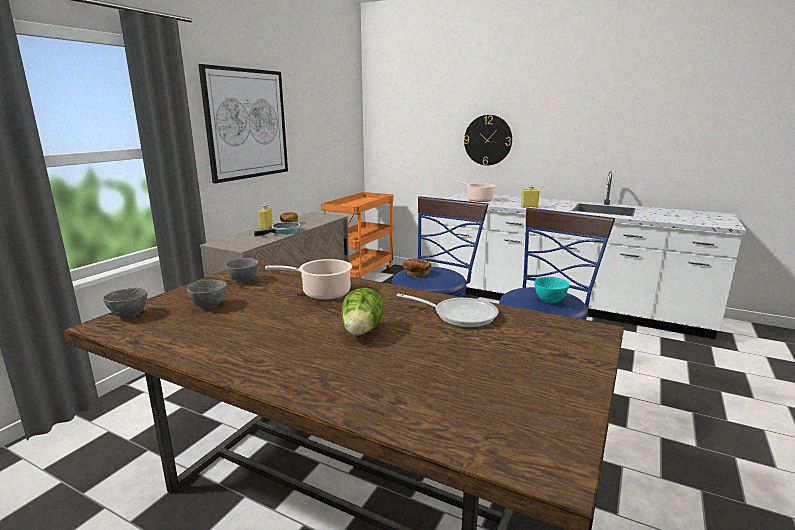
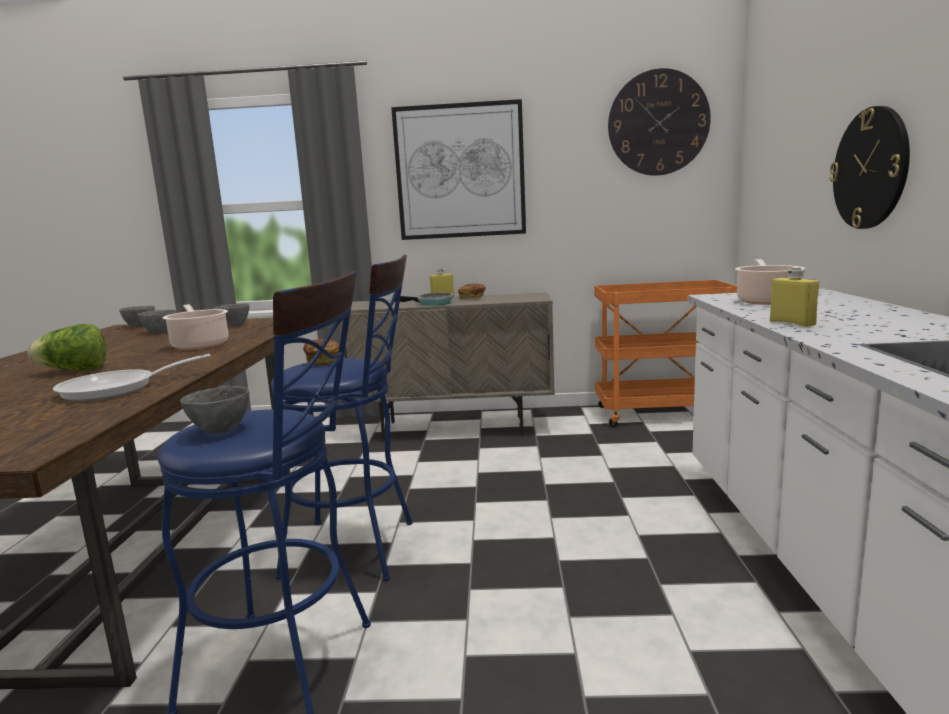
camera: 65 degrees right, 5 degrees down
frying pan [396,294,499,328] -> frying pan turned 60 degrees clockwise [53,354,211,401]
turquoise bowl [534,277,570,303] -> grey bowl [180,386,249,434]
none -> wall clock [608,68,711,176]

